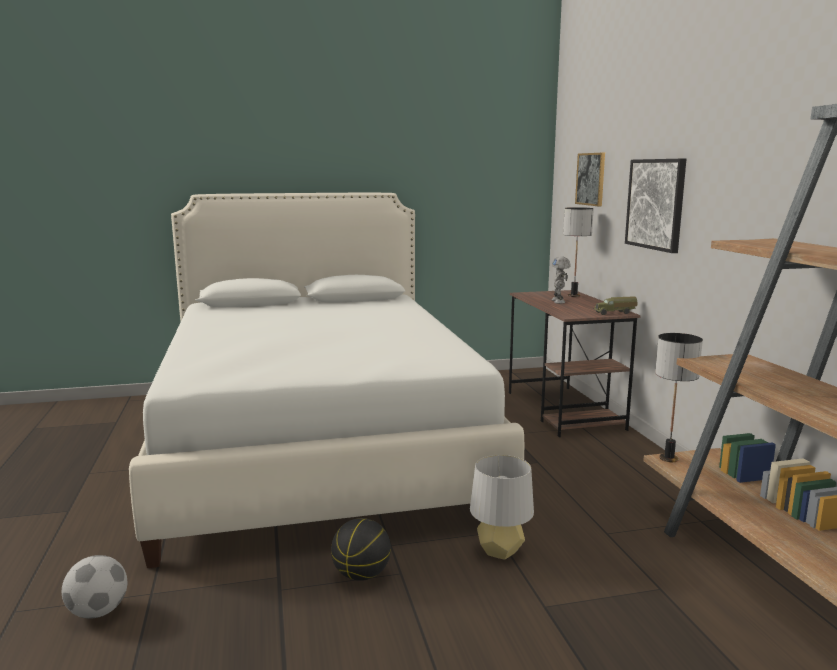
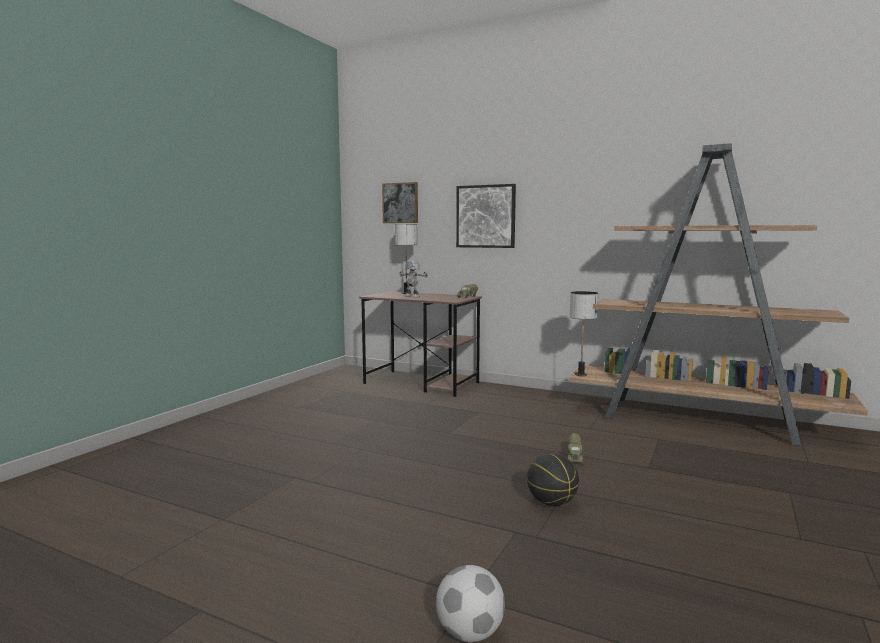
camera: 50 degrees left, 5 degrees down
white bed [129,193,524,568] -> none
grey table lamp [470,455,534,560] -> toy truck [568,433,584,464]

